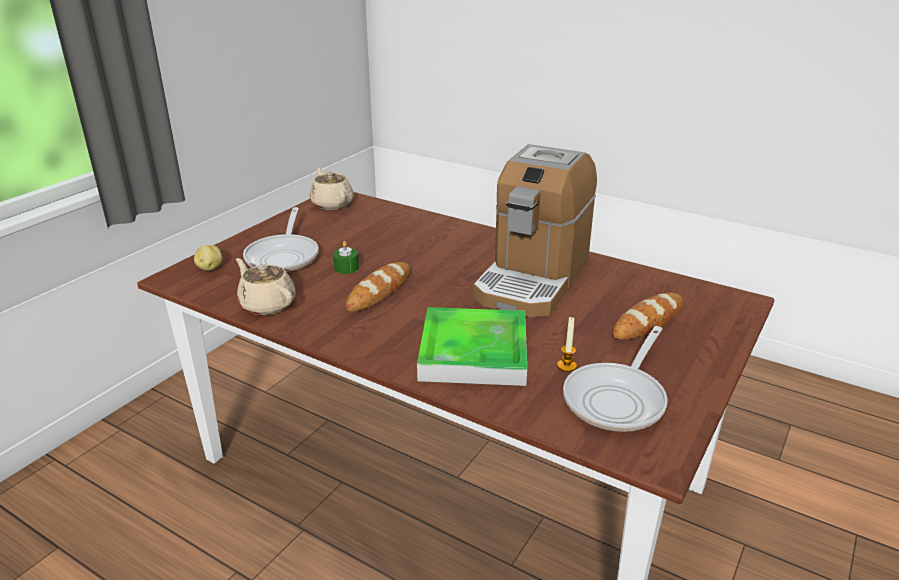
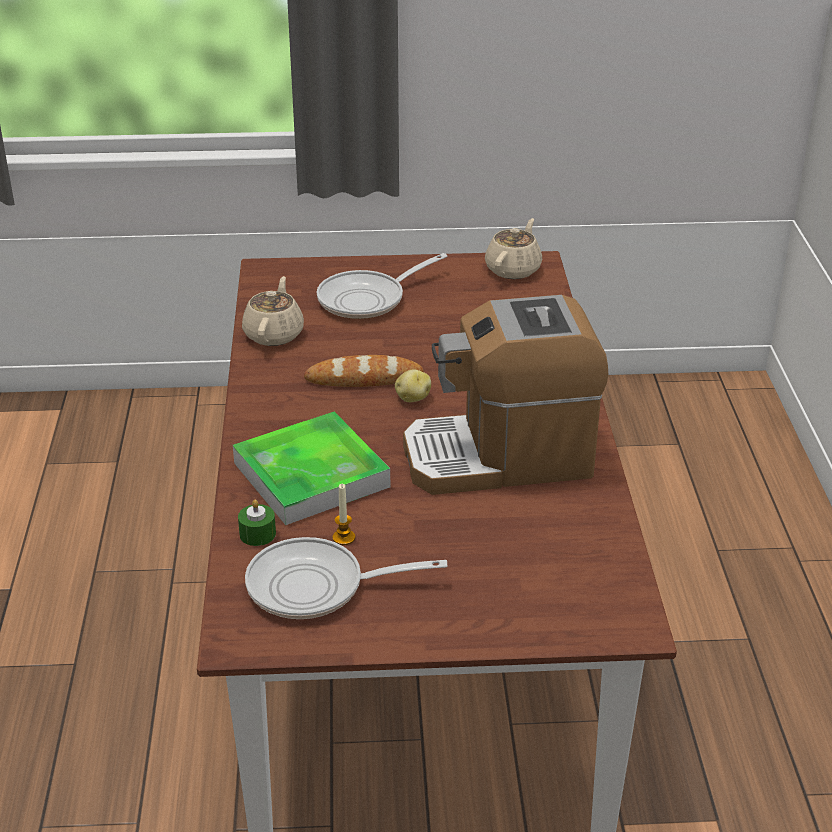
camera: 55 degrees right, 5 degrees up
potato [194,245,222,271] -> potato moved to [395,370,431,402]
green candle [333,241,359,274] -> green candle moved to [238,499,276,546]
bread [612,293,683,340] -> none

